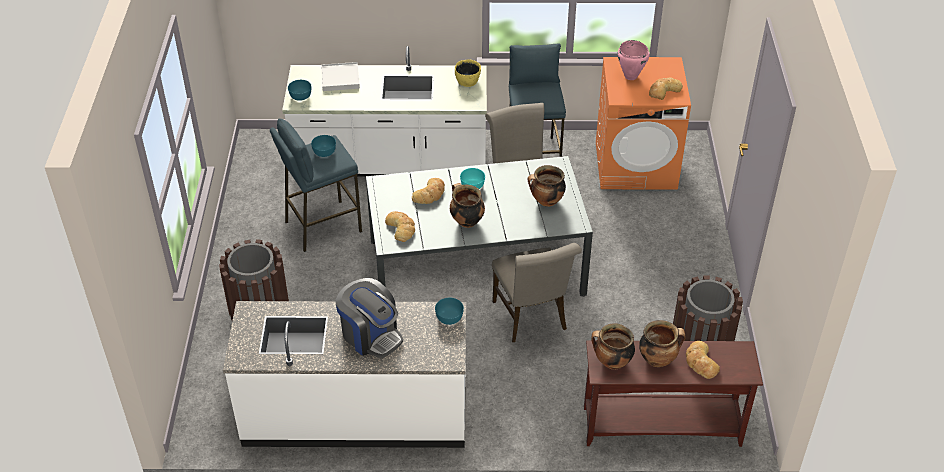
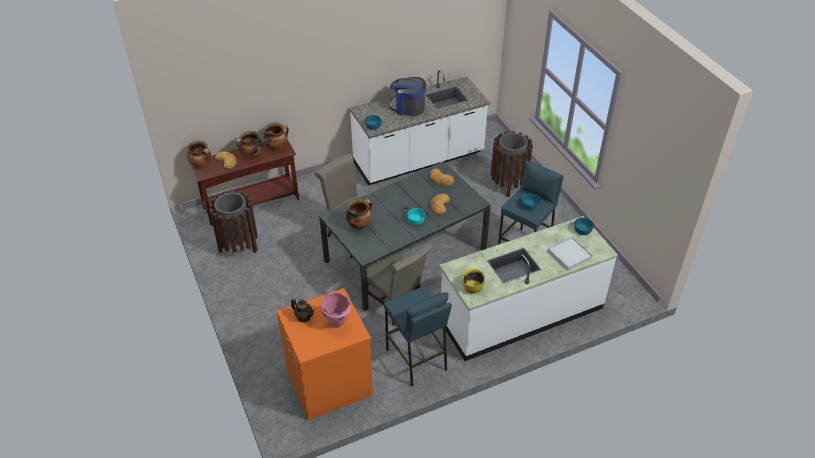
camera: 155 degrees right, 0 degrees up
cooking pot [450,183,485,228] -> cooking pot moved to [187,141,211,169]
bread [649,77,683,100] -> teapot [291,298,314,322]

